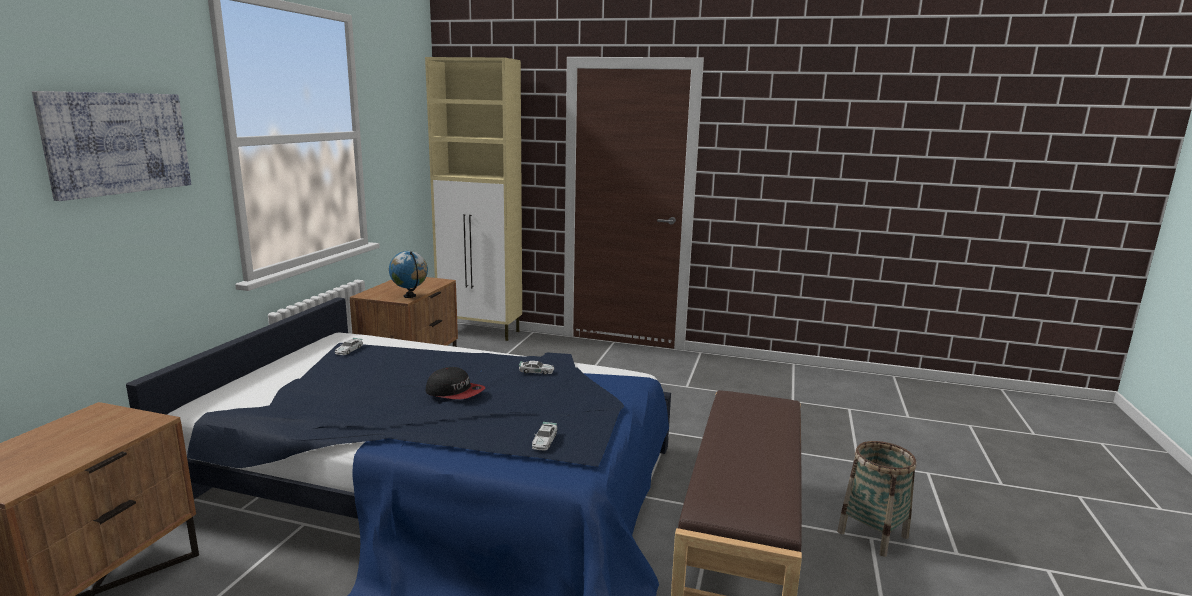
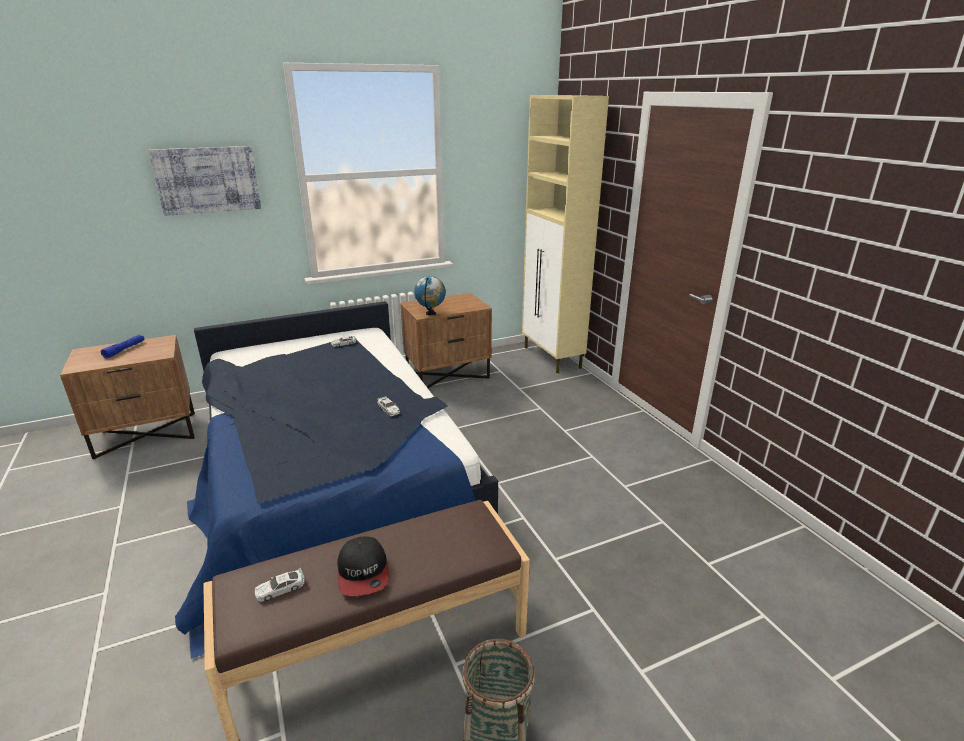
camera: 50 degrees right, 10 degrees up
cap [426,367,485,400] -> cap moved to [337,536,389,596]
toy car [532,422,557,451] -> toy car moved to [255,568,304,602]
none -> blue flashlight [101,335,144,359]

